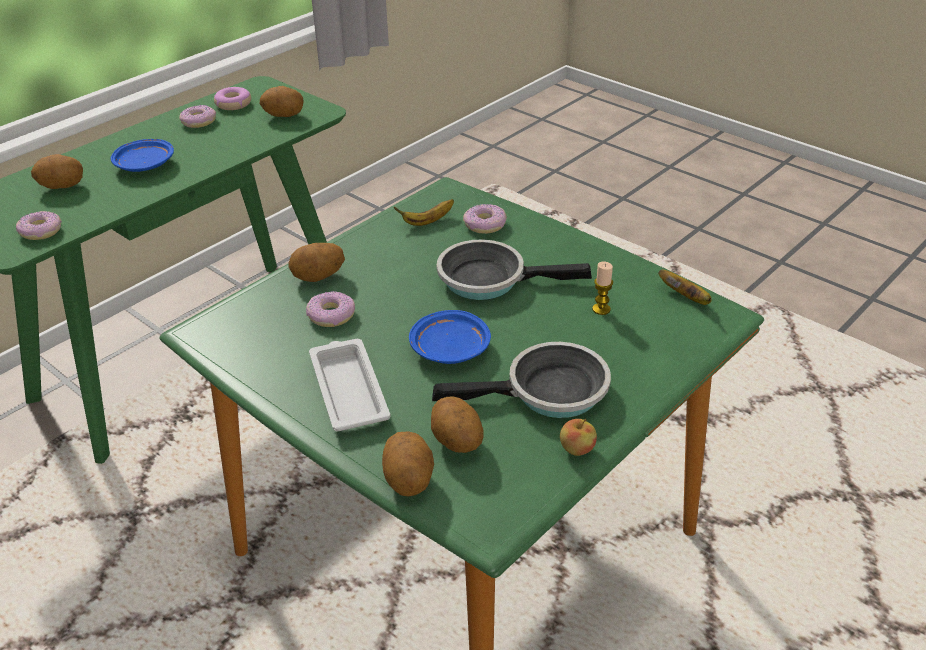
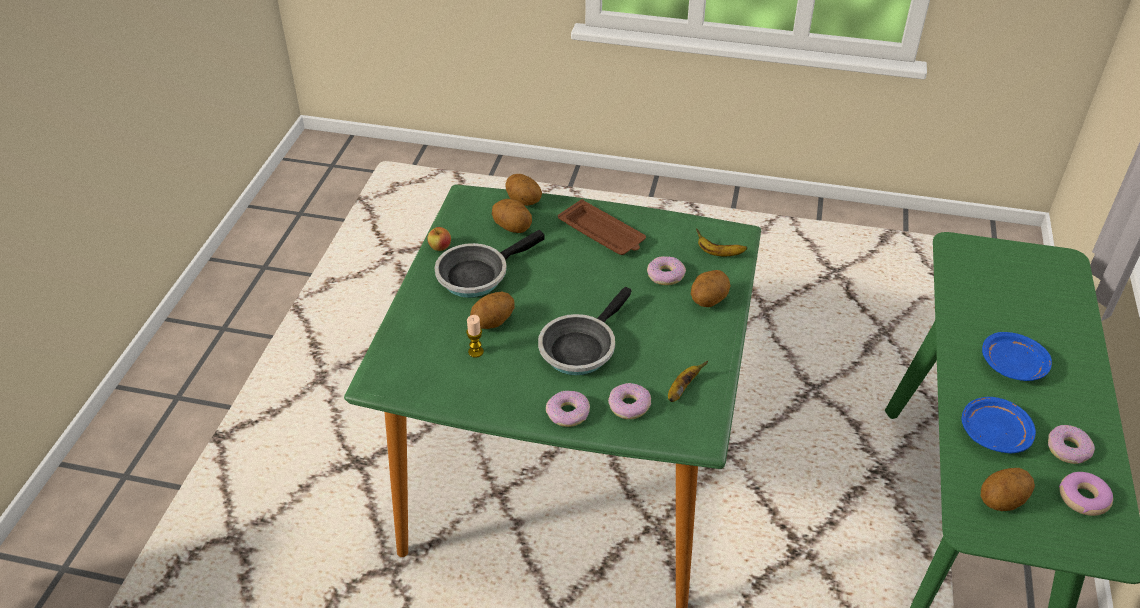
camera: 150 degrees right, 5 degrees up
donut [16,211,62,240] -> donut moved to [546,391,590,427]
potato [31,154,83,189] -> potato moved to [470,291,515,329]
white tray [309,339,391,431] -> brown tray [558,199,646,255]
blue plate [409,310,491,364] -> blue plate moved to [962,397,1036,453]
frying pan [437,239,592,300] -> frying pan turned 150 degrees clockwise [538,286,632,375]
banana [658,270,712,305] -> banana moved to [696,228,747,256]

